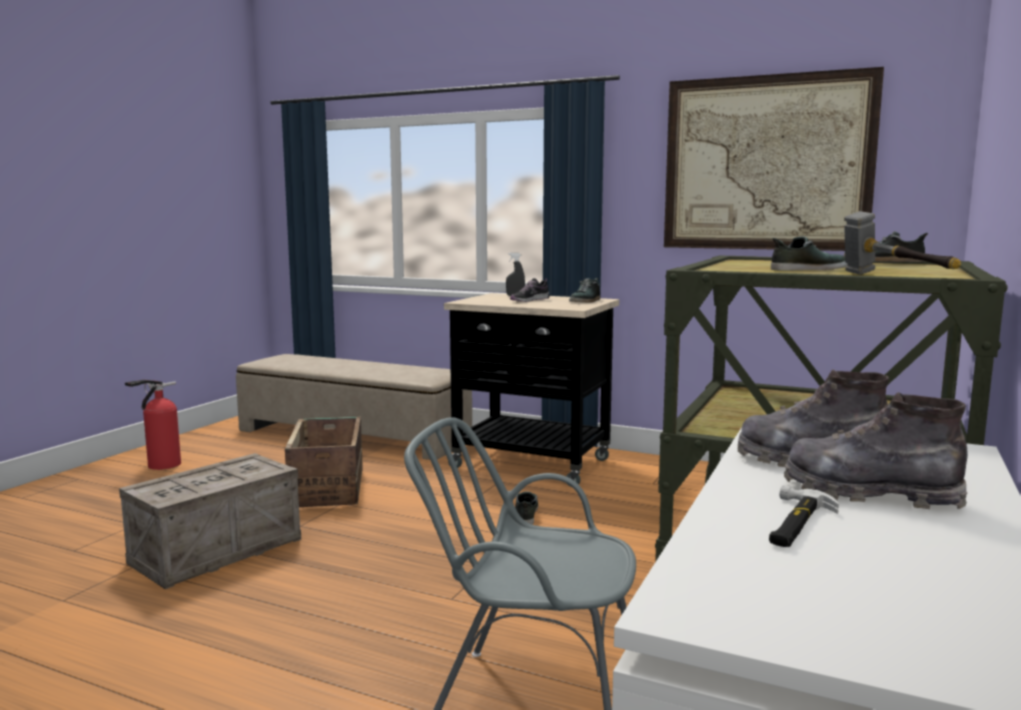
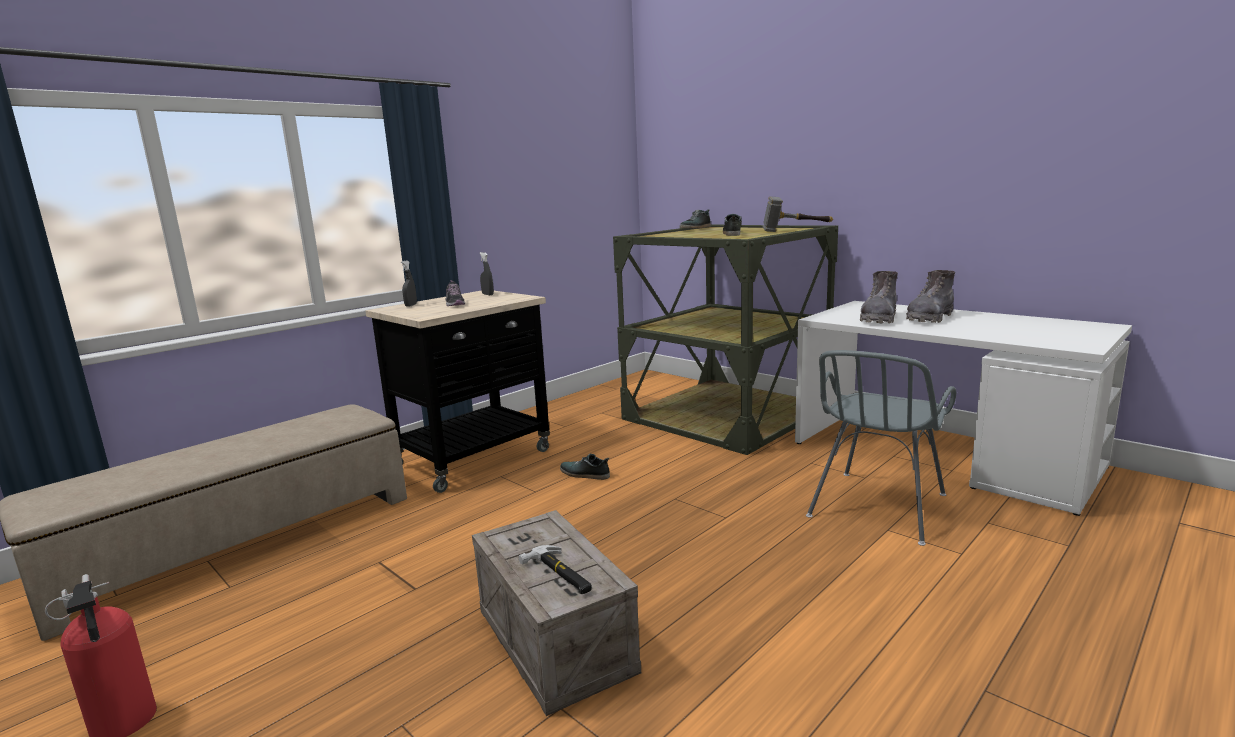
camera: 70 degrees left, 5 degrees up
crate [285,417,363,507] -> none
shoe [569,278,600,303] -> grey spray bottle [479,252,494,295]
picture [664,67,884,251] -> none
hammer [769,485,839,547] -> hammer moved to [519,545,592,594]

